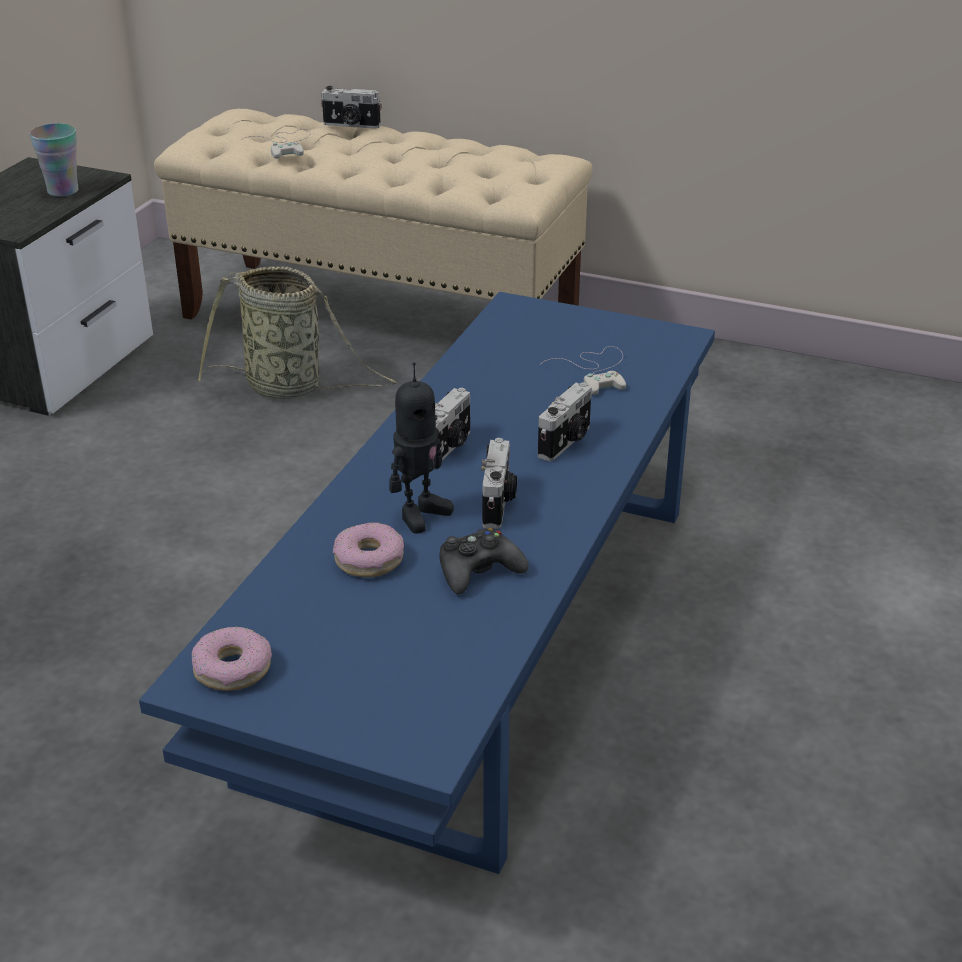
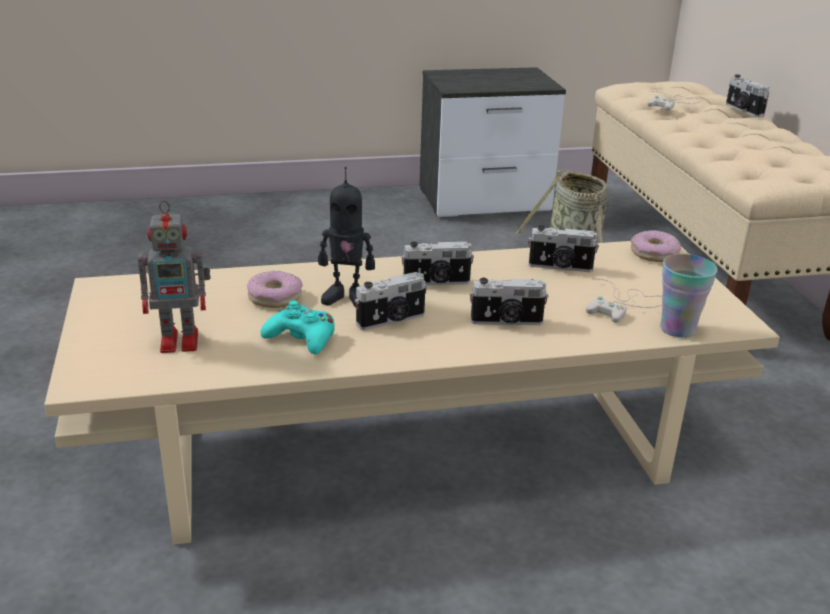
camera: 55 degrees right, 5 degrees down
cup [29,123,78,197] -> cup moved to [660,254,718,338]
blue coffee table [139,292,715,874] -> beige coffee table [44,241,780,545]
donut [192,627,272,691] -> donut moved to [631,230,681,262]
black game controller [439,528,528,594] -> turquoise game controller [261,300,335,354]
none -> toy robot [137,200,211,353]
none -> camera [528,225,599,272]

